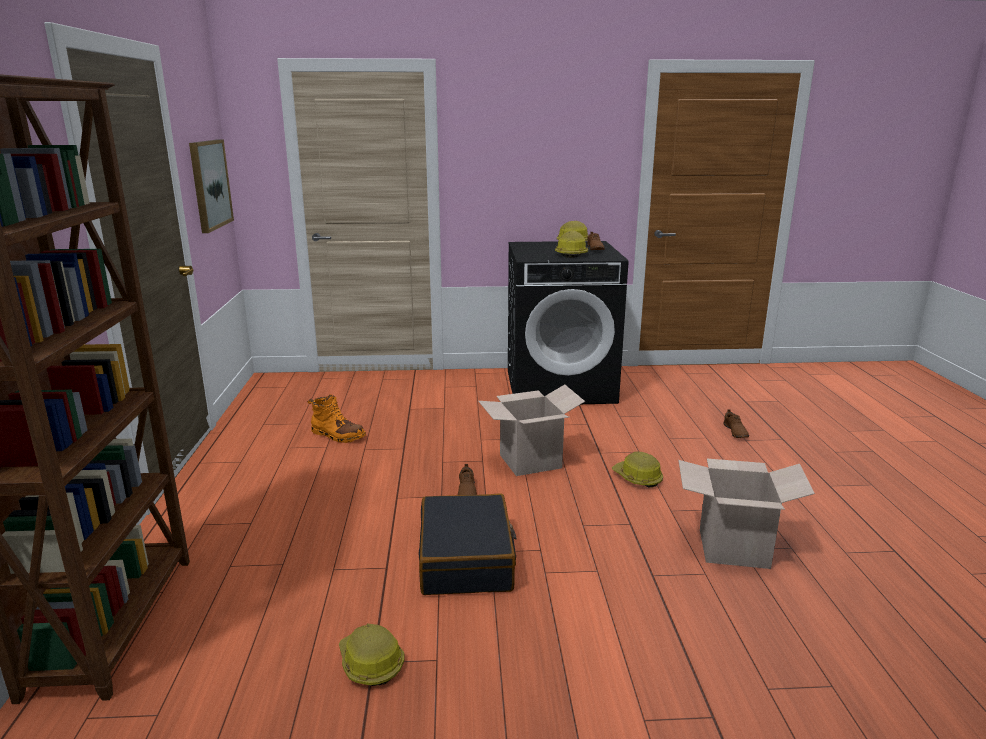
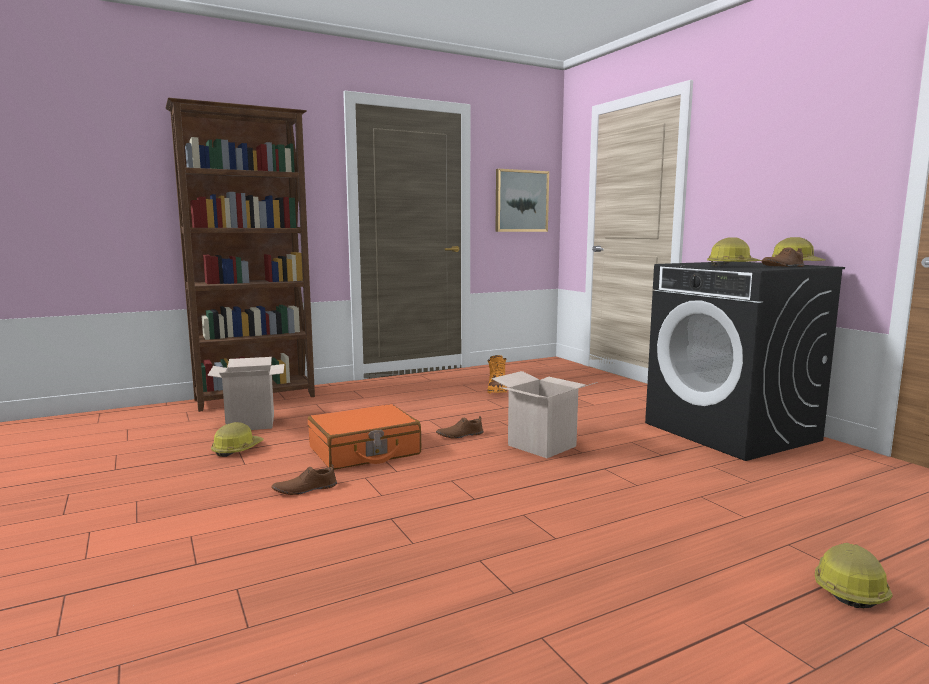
camera: 65 degrees right, 10 degrees down
black suitcase [418,493,517,595] -> orange suitcase [308,404,421,470]
hard hat [612,451,663,488] -> hard hat moved to [815,543,893,608]
cardboard box [678,459,815,569] -> cardboard box moved to [207,357,284,430]
brown shoe [723,409,749,438] -> brown shoe moved to [271,464,337,495]

